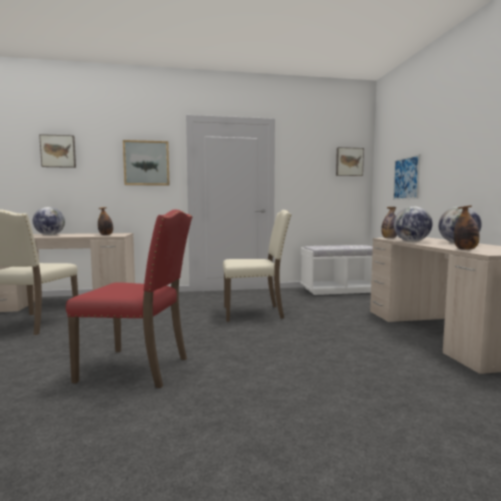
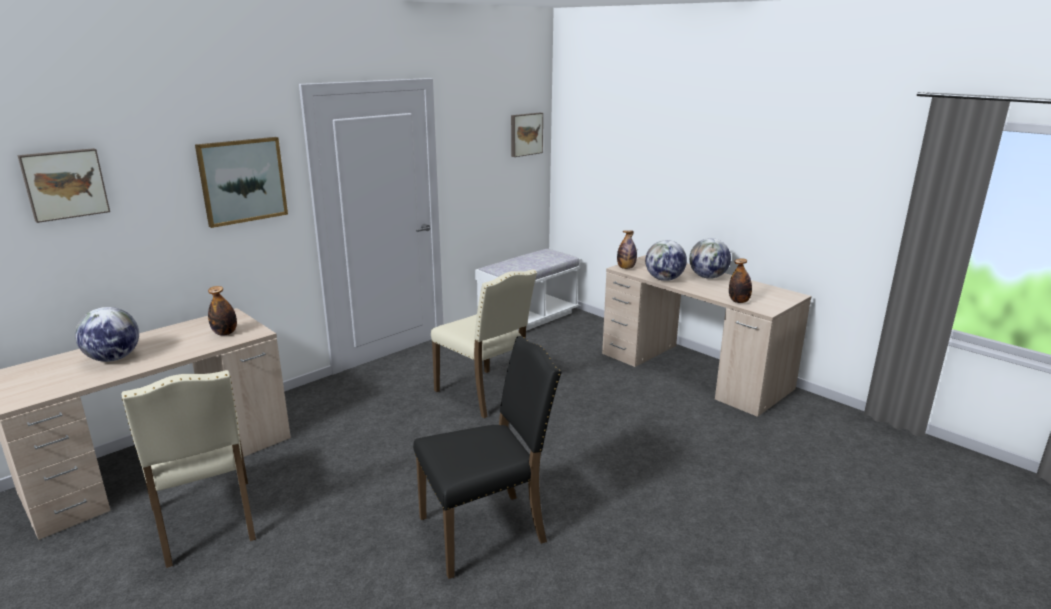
camera: 35 degrees left, 15 degrees up
red chair [66,209,193,388] -> black chair [413,336,562,579]
beige chair [223,210,292,322] -> beige chair turned 90 degrees clockwise [431,269,537,418]
picture [393,154,420,200] -> none

